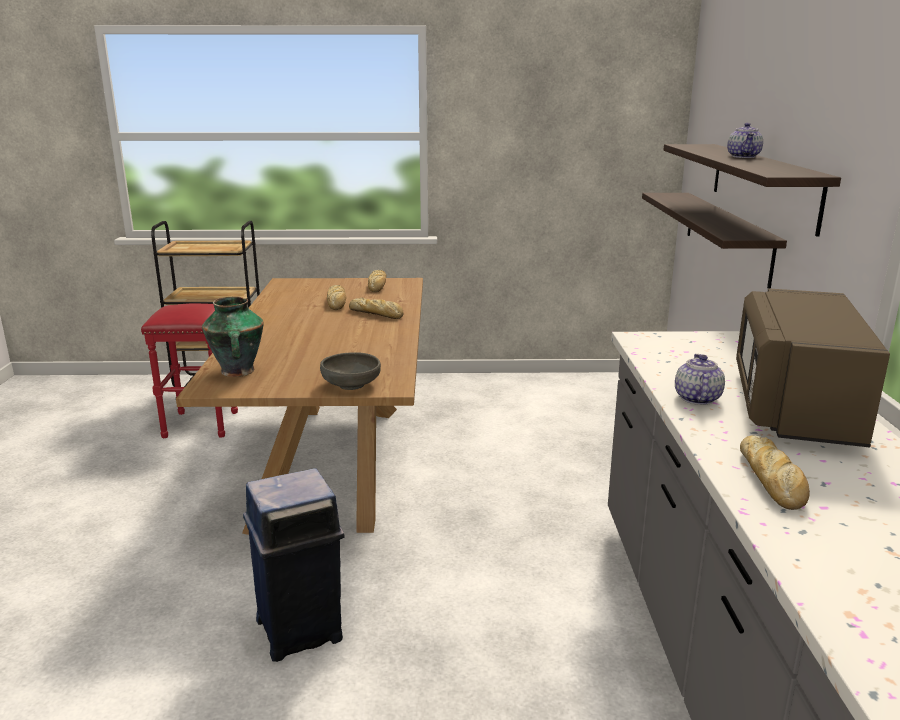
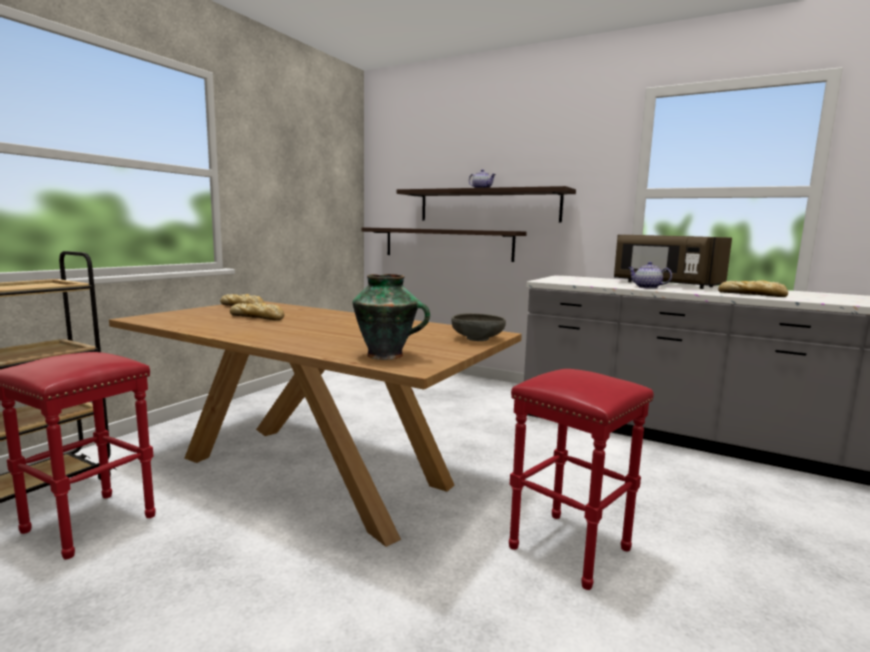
camera: 60 degrees left, 10 degrees down
blue trash can [243,468,345,662] -> red stool [509,369,654,590]
bread [349,297,404,319] -> none

